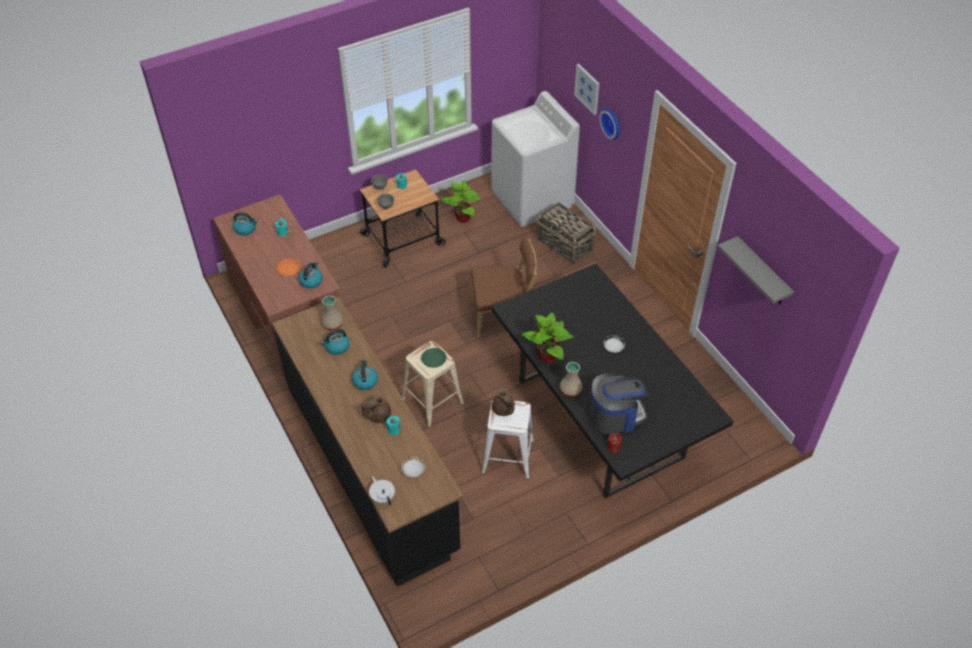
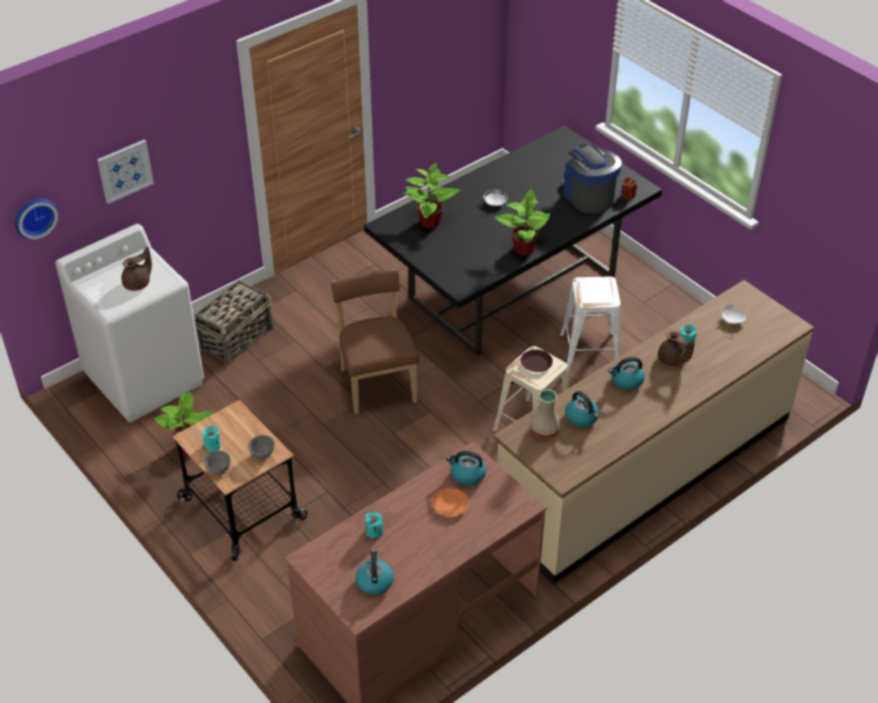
camera: 100 degrees left, 5 degrees down
black counter [272,297,464,587] -> beige counter [493,280,814,584]
white teapot [369,476,395,505] -> none
green plate [421,348,446,368] -> brown plate [521,349,553,372]
brown teapot [492,389,515,416] -> brown teapot moved to [121,246,152,291]
beige vase [560,362,583,397] -> none
wall clock [599,108,620,140] -> wall clock moved to [15,199,58,239]
grey shelf [718,236,794,305] -> none
none -> potted plant [403,163,460,228]

